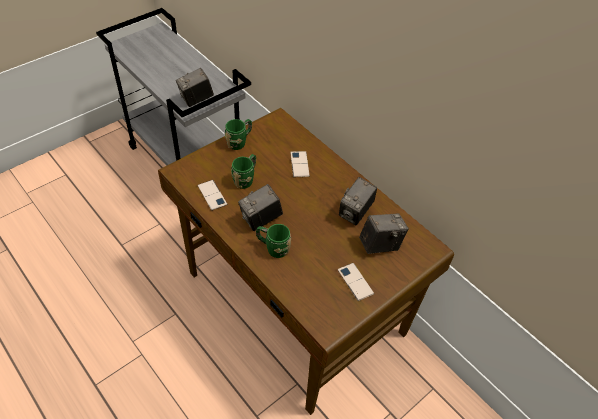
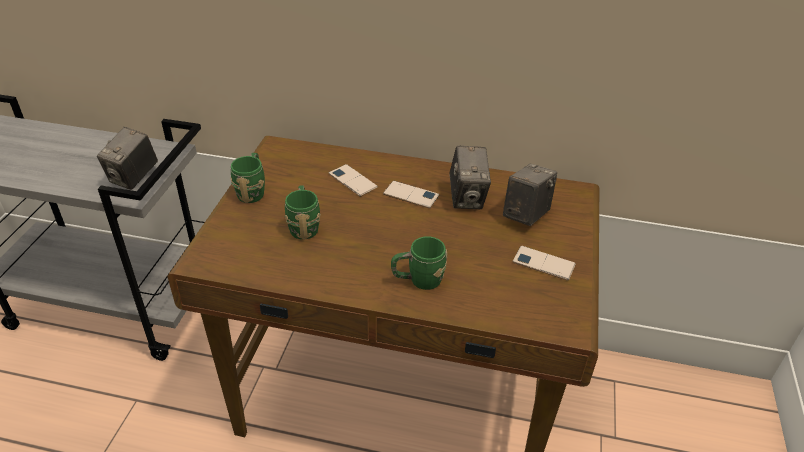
camera: 35 degrees left, 10 degrees down
phone [198,180,227,211] -> phone moved to [383,181,439,208]
camera [238,184,283,231] -> none

